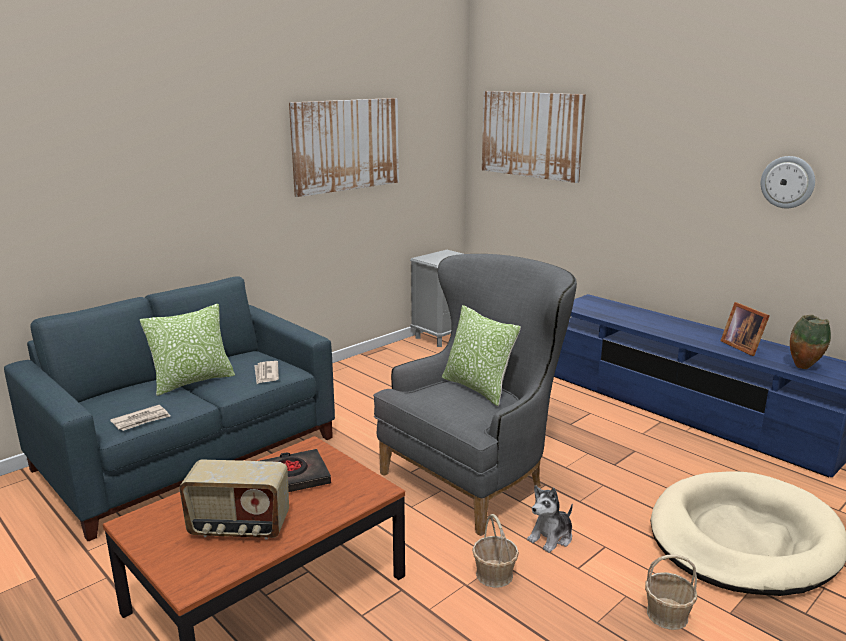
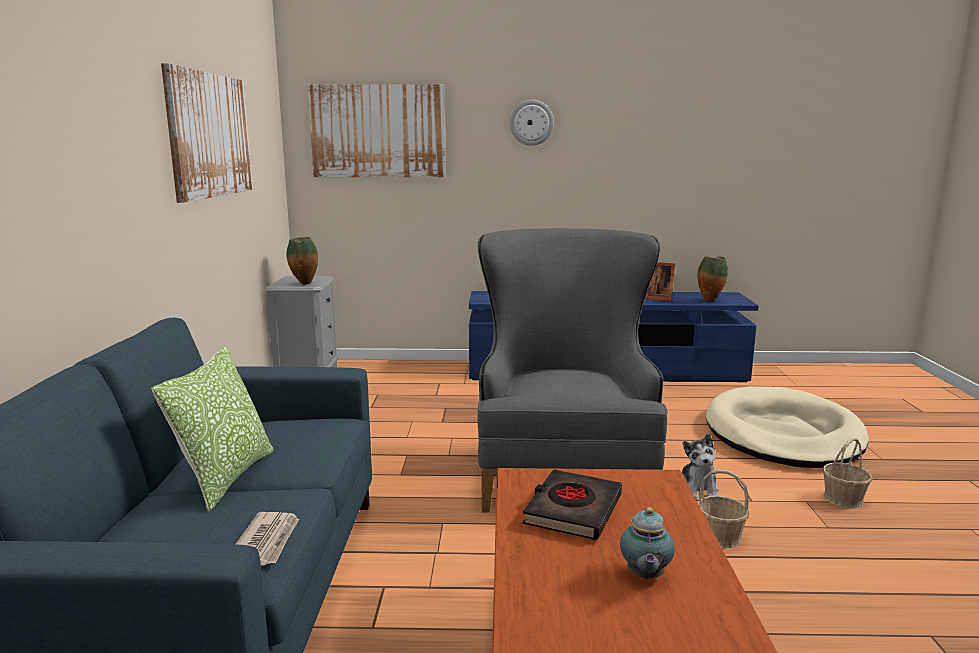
camera: 45 degrees left, 5 degrees down
radio [179,459,289,539] -> teapot [620,507,675,579]
newspaper [255,361,279,384] -> none
pillow [442,305,521,406] -> none
wall clock [761,156,815,209] -> wall clock moved to [510,100,554,146]
none -> vase [286,237,318,285]

